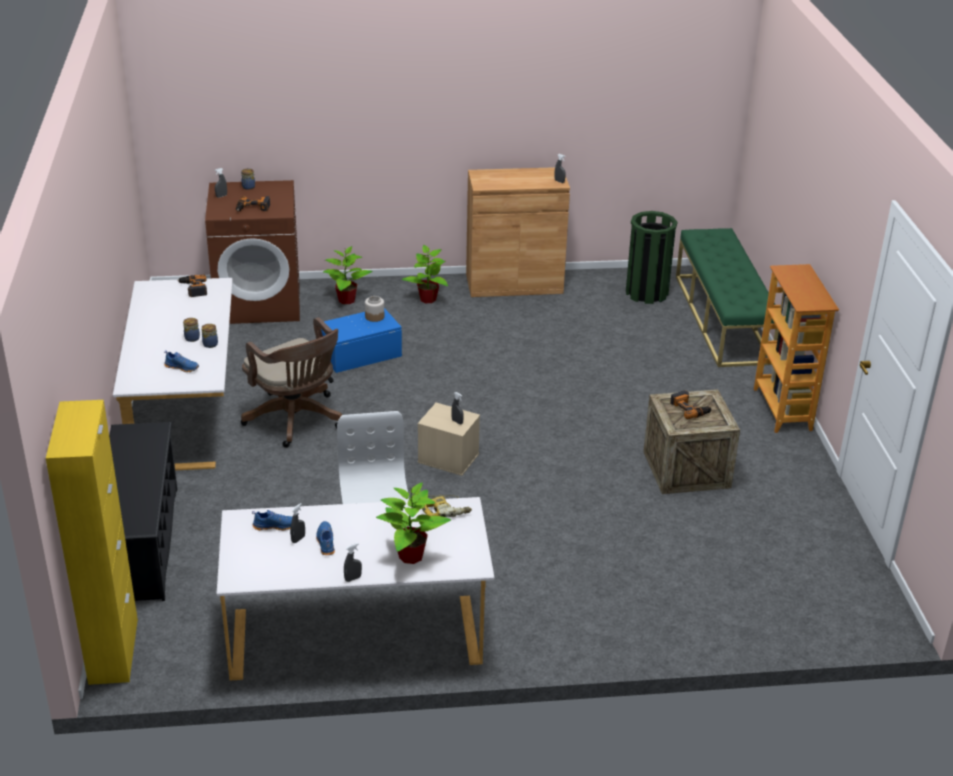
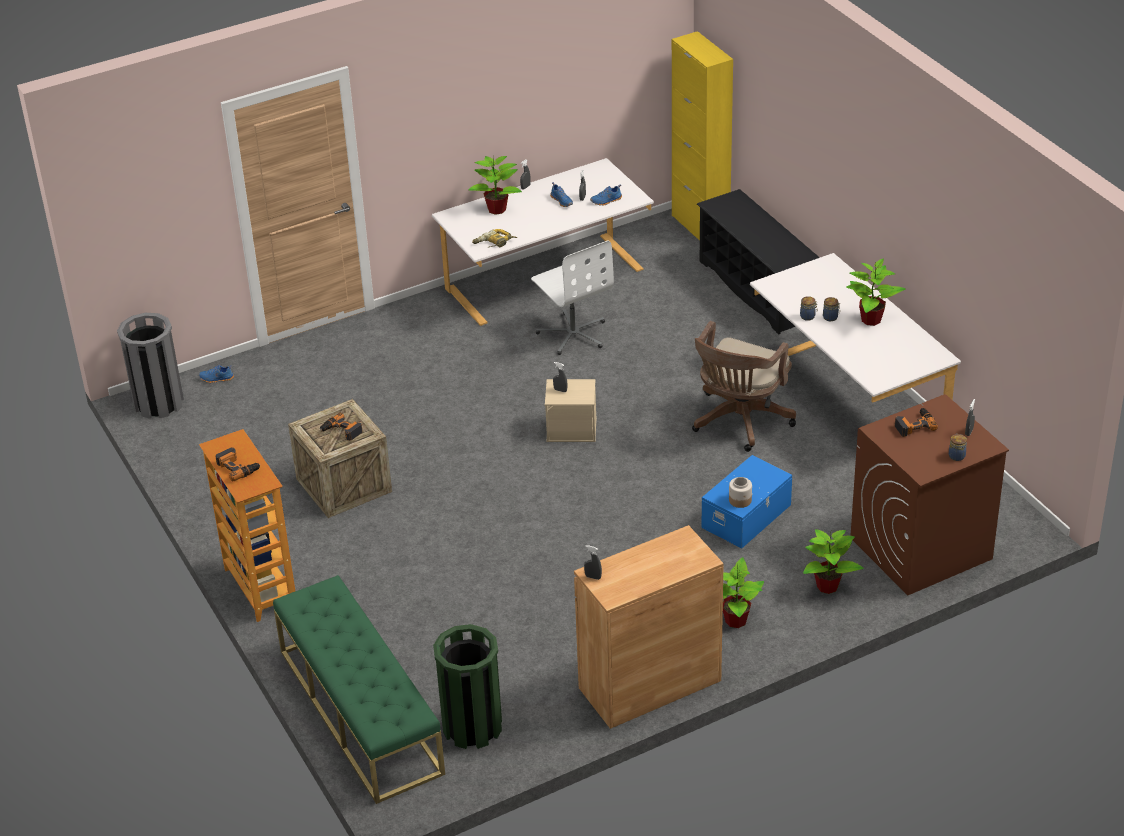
camera: 160 degrees right, 5 degrees up
blue shoe [164,350,199,372] -> blue shoe moved to [199,365,234,383]
power drill [177,275,207,297] -> power drill moved to [216,447,261,481]
brown office chair [241,317,342,448] -> brown office chair turned 90 degrees counterclockwise [692,321,796,452]
none -> grey trash can [117,313,184,419]
none -> potted plant [846,258,905,326]

